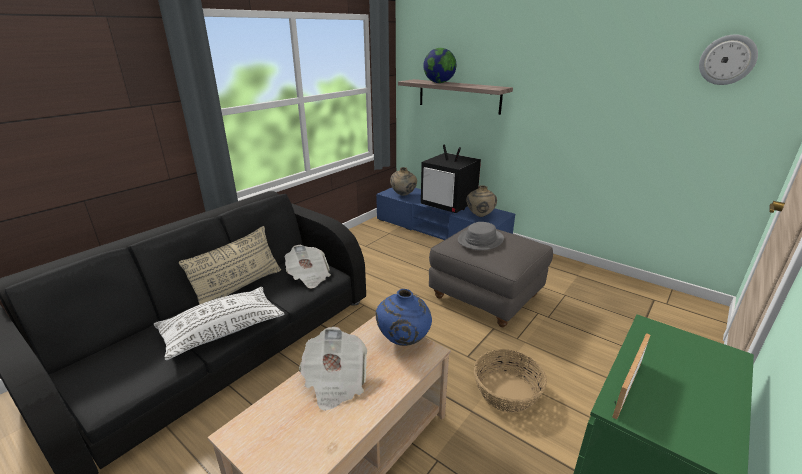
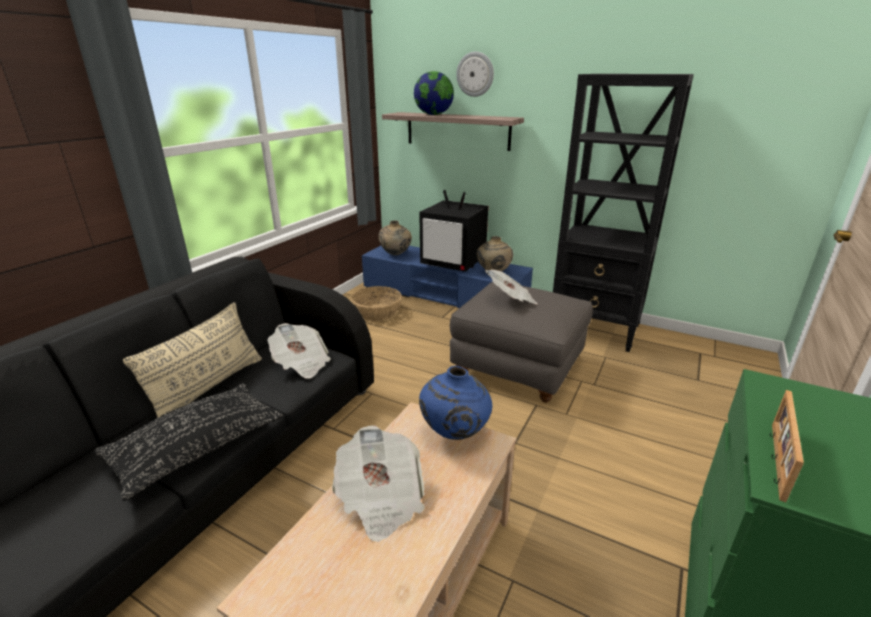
camera: 10 degrees left, 0 degrees up
white pillow [154,287,285,360] -> black pillow [94,383,284,501]
grey hat [458,222,504,250] -> newspaper [485,270,537,304]
basket [474,349,547,413] -> basket moved to [351,286,402,321]
wall clock [699,34,758,85] -> wall clock moved to [456,51,494,97]
none -> black bookcase [553,74,694,352]

